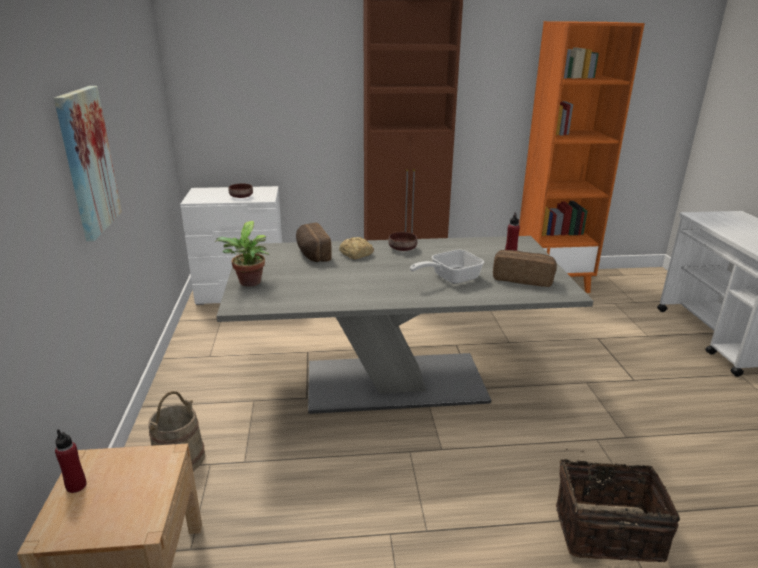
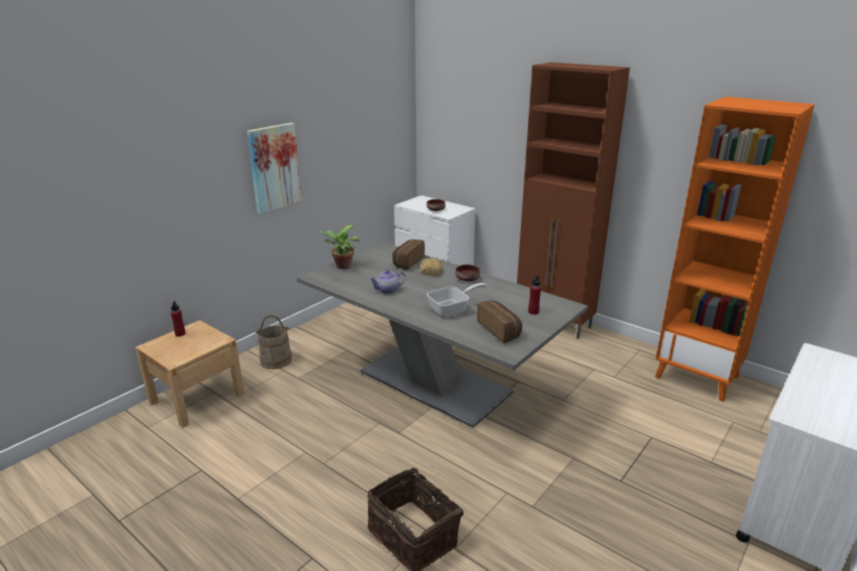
camera: 45 degrees right, 0 degrees up
frying pan [410,250,484,284] -> frying pan turned 135 degrees clockwise [427,283,487,317]
none -> teapot [369,270,406,294]

